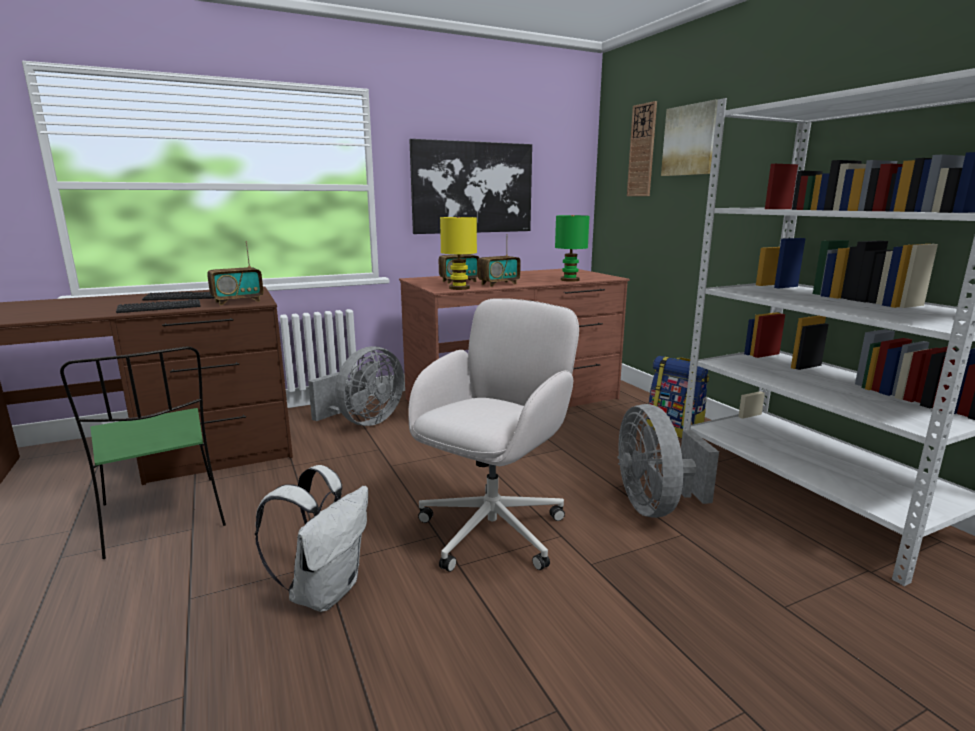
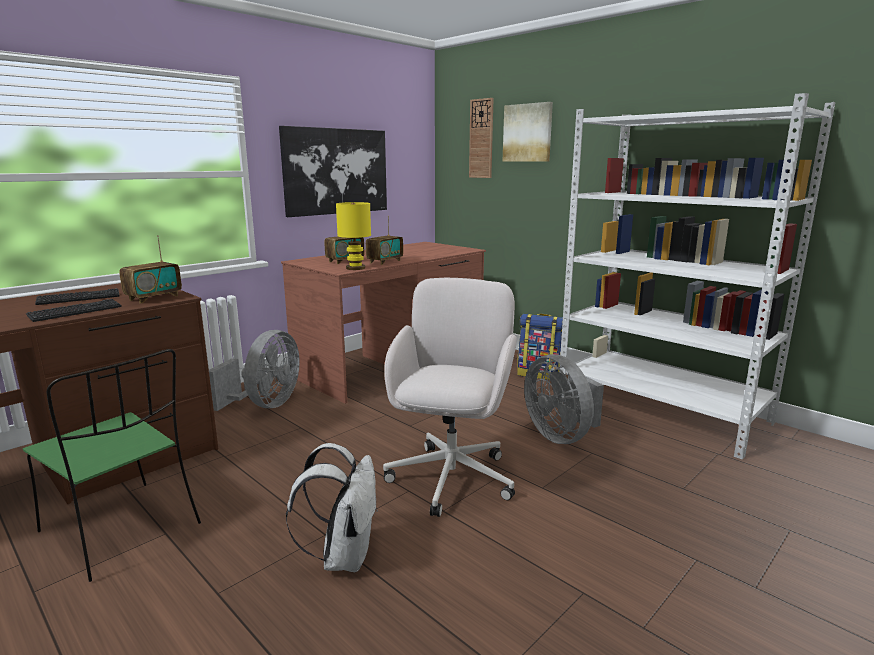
camera: 20 degrees left, 0 degrees up
green table lamp [555,215,590,282] -> none

